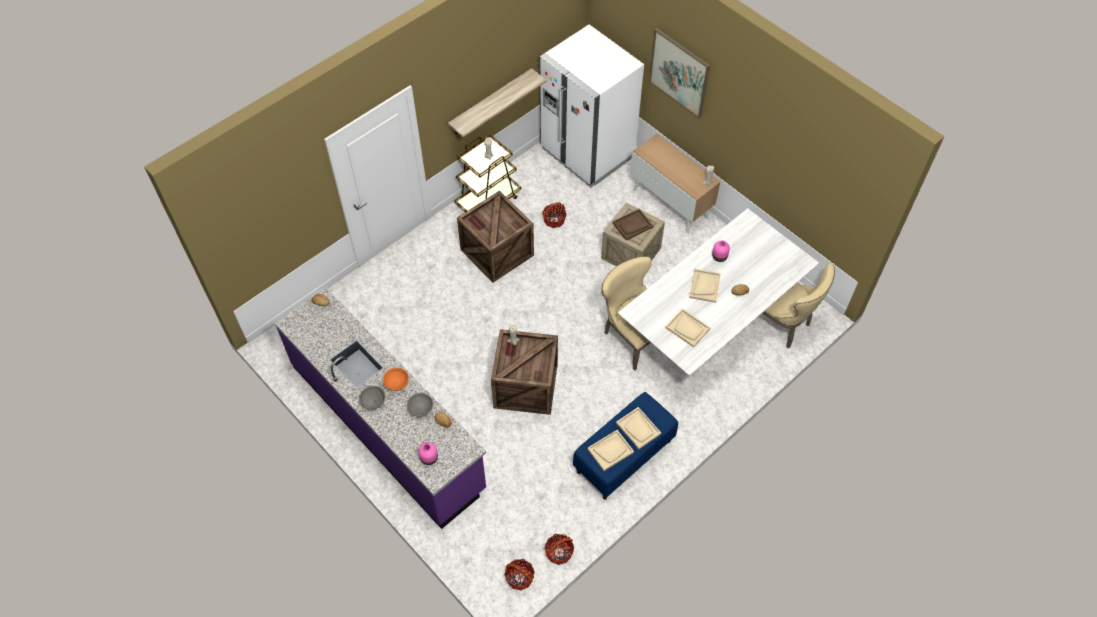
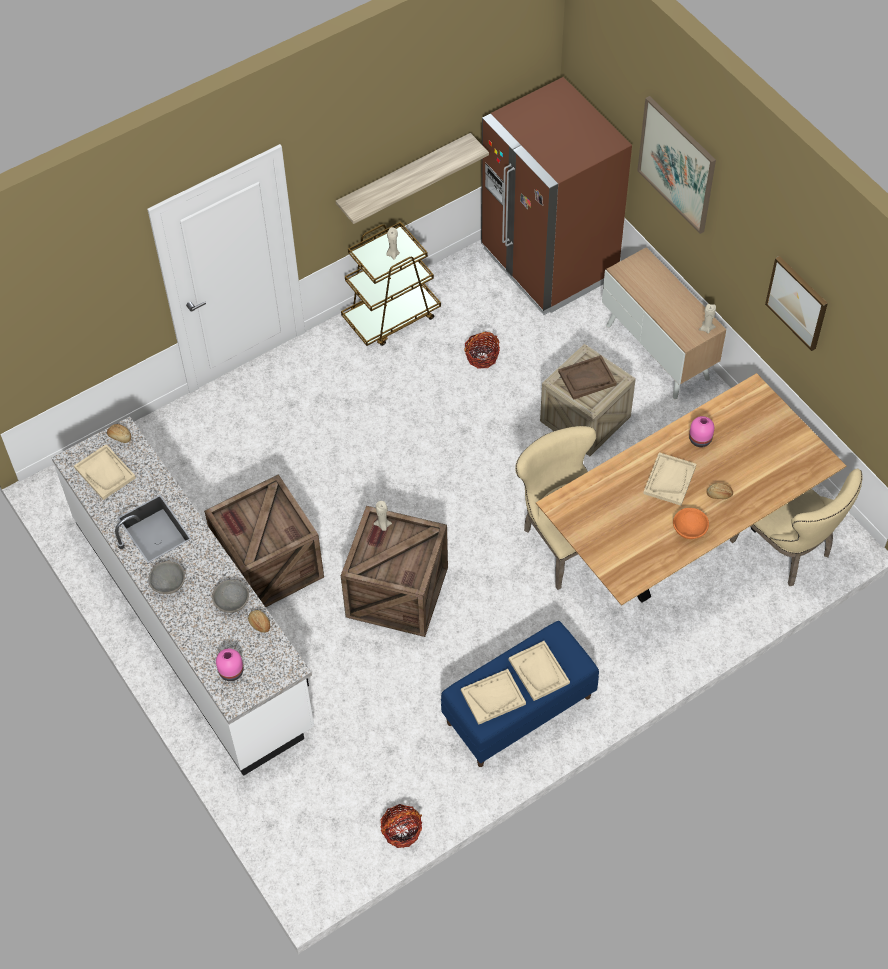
camera: 10 degrees right, 0 degrees up
purple counter [275,288,486,529] -> white counter [51,417,314,776]
orange bowl [383,368,409,391] -> orange bowl moved to [673,508,709,539]
crate [457,191,534,283] -> crate moved to [204,474,324,607]
basket [504,559,535,590] -> none
white fridge [540,24,644,188] -> brown fridge [481,77,632,315]
white dining table [618,208,819,376] -> brown dining table [536,373,846,606]
beige tray [665,309,710,347] -> beige tray moved to [74,444,136,500]
none -> picture [765,256,828,351]

